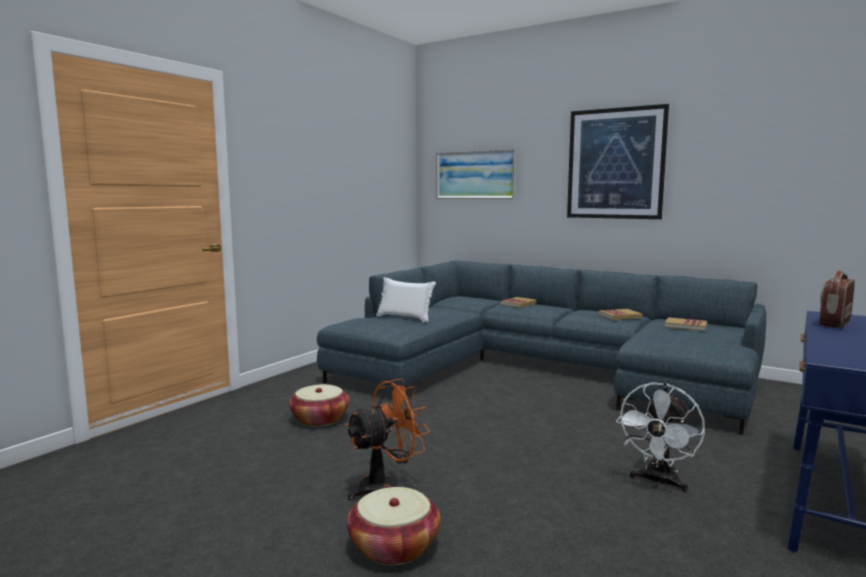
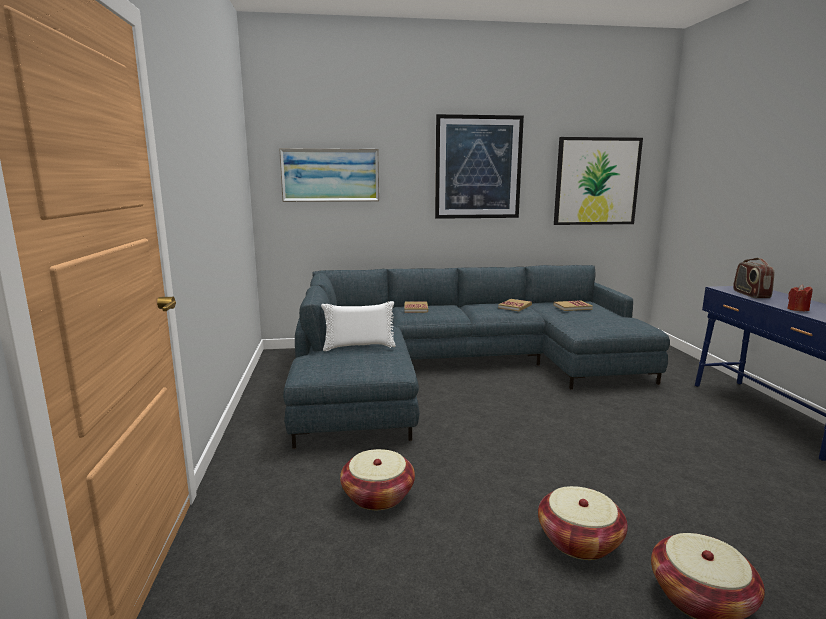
camera: 40 degrees left, 5 degrees up
orange fan [345,378,430,500] -> basket [538,486,628,560]
white fan [616,382,705,492] -> none
none -> picture [554,137,643,225]
none -> red candle [787,284,812,311]

